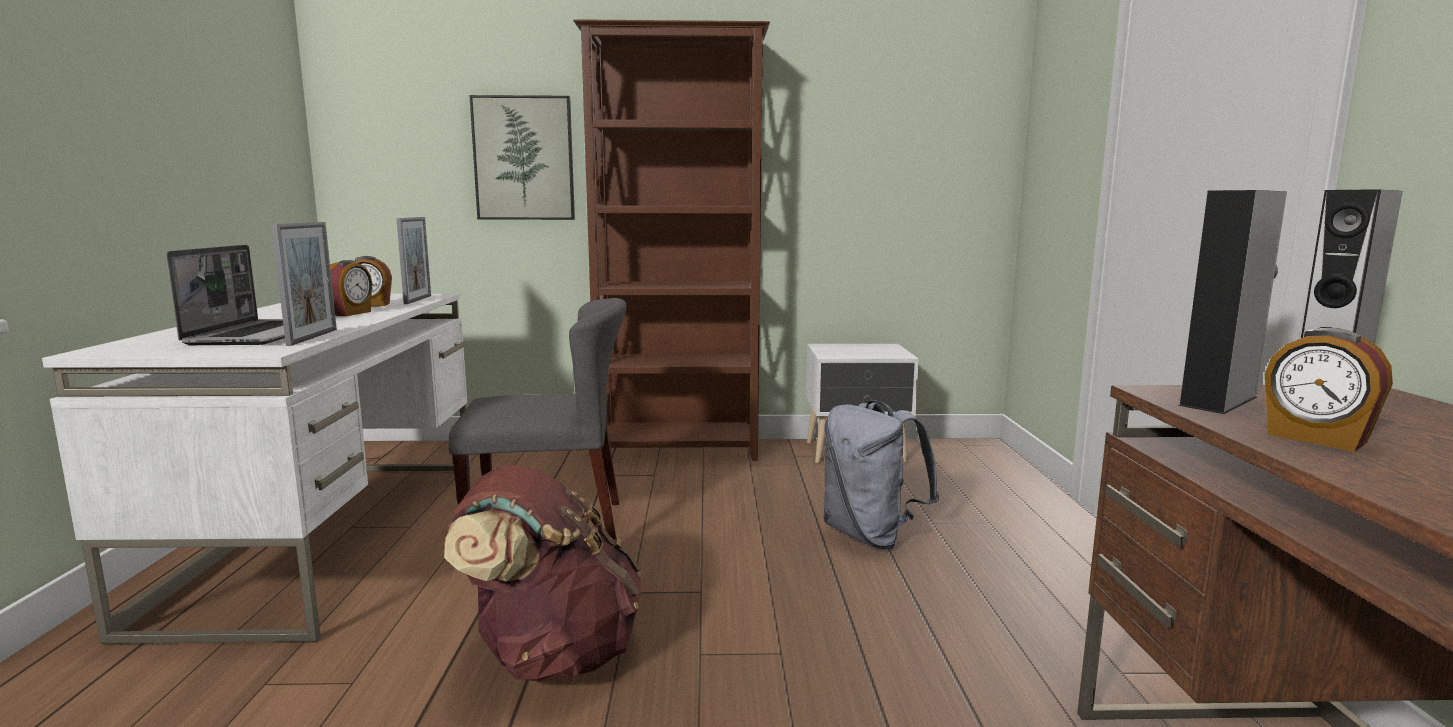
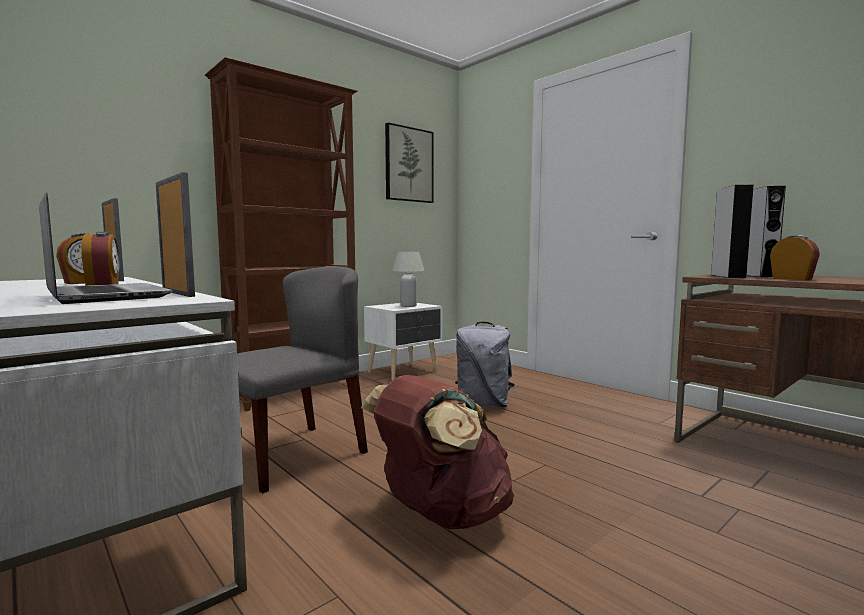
camera: 40 degrees left, 5 degrees down
picture [469,95,575,220] -> picture moved to [385,122,434,203]
alarm clock [1265,328,1393,452] -> alarm clock turned 135 degrees counterclockwise [770,235,820,280]
none -> white table lamp [392,252,425,307]

